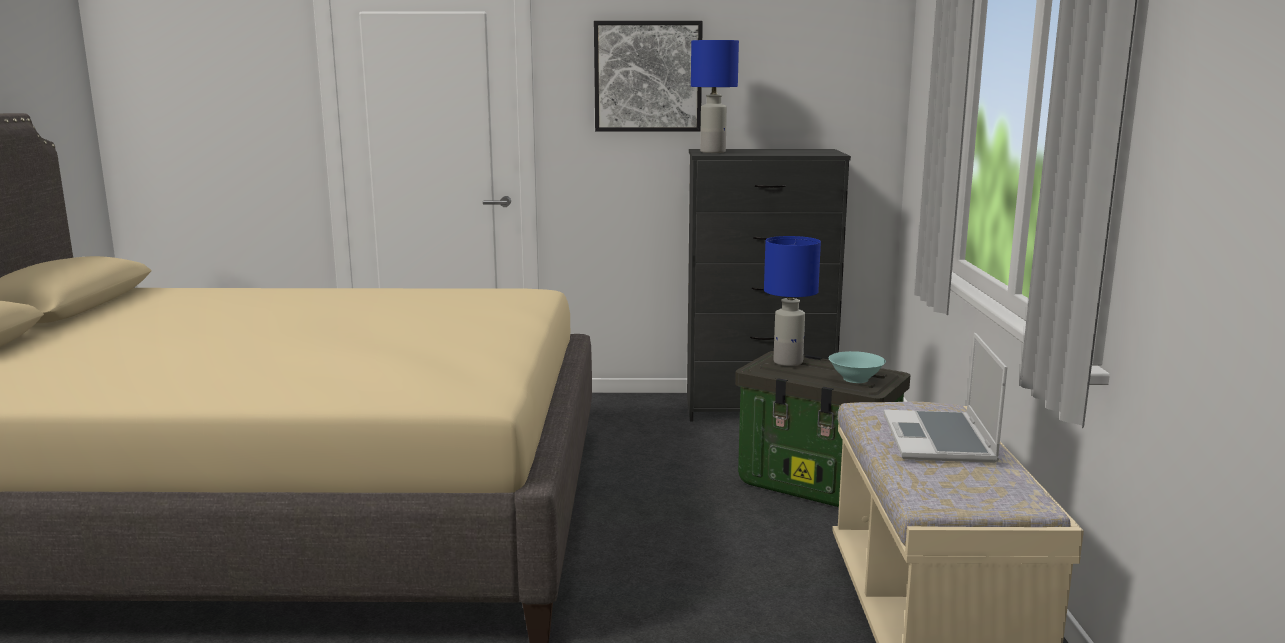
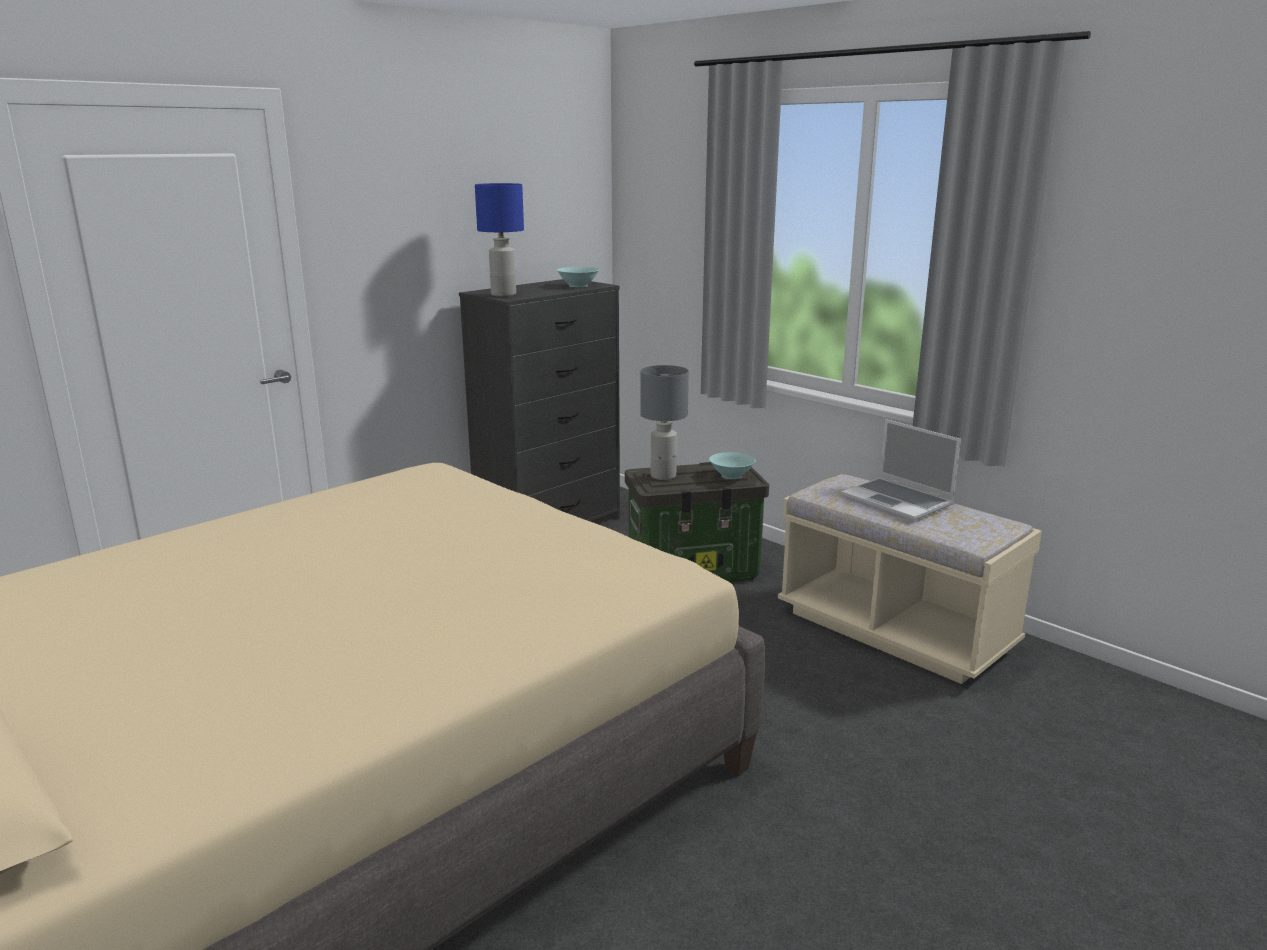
camera: 45 degrees left, 5 degrees up
picture [594,21,703,131] -> none
blue table lamp [764,236,821,366] -> grey table lamp [640,365,689,480]
none -> turquoise bowl [557,267,599,287]

